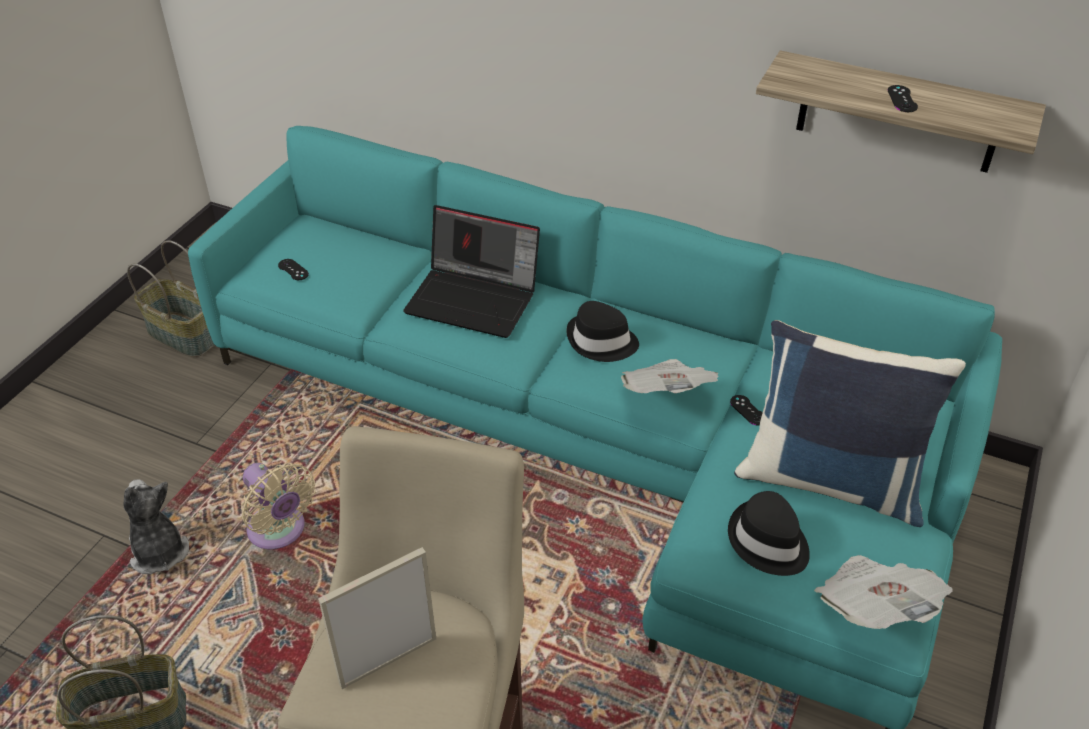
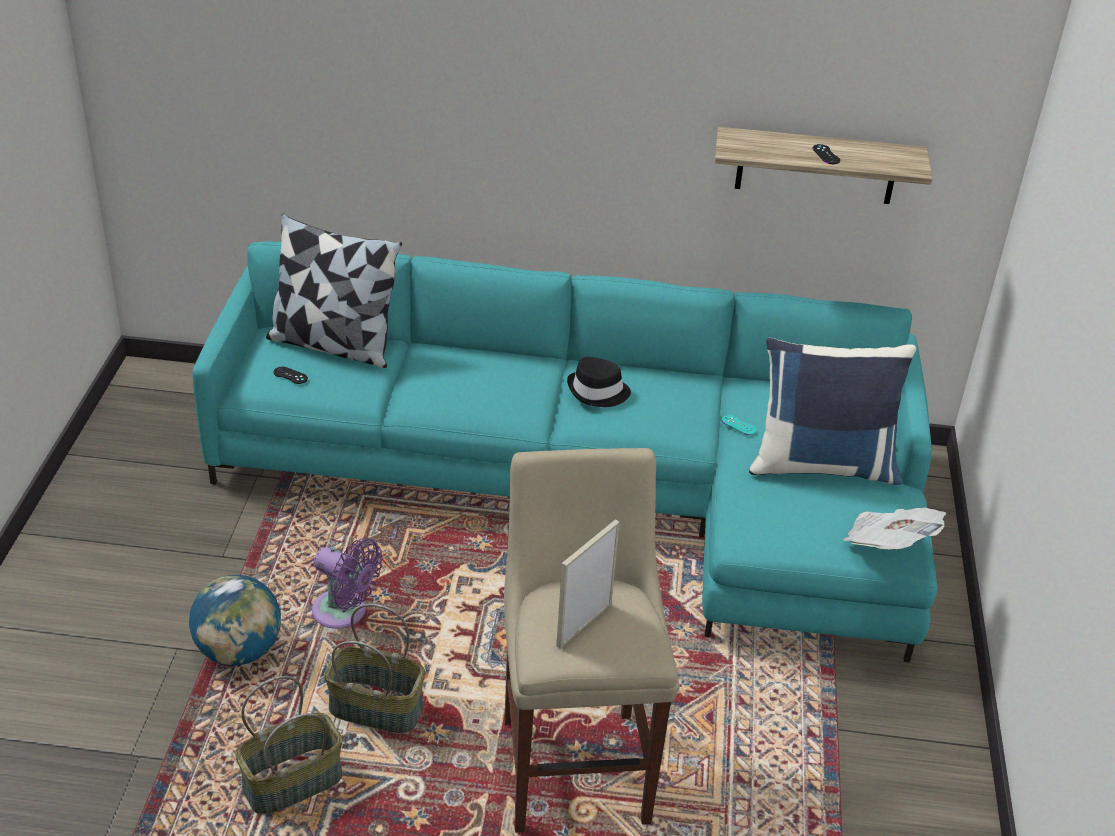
camera: 20 degrees left, 5 degrees down
plush toy [123,479,189,575] -> globe [189,575,281,666]
basket [127,240,215,357] -> basket moved to [324,604,425,733]
beige fan [241,463,315,549] -> purple fan [312,538,382,629]
laptop [403,205,540,338] -> none
newspaper [621,359,718,393] -> none
black hat [728,491,810,576] -> none
black game controller [730,395,763,425] -> turquoise game controller [722,415,757,435]
none -> pillow [266,213,402,368]

